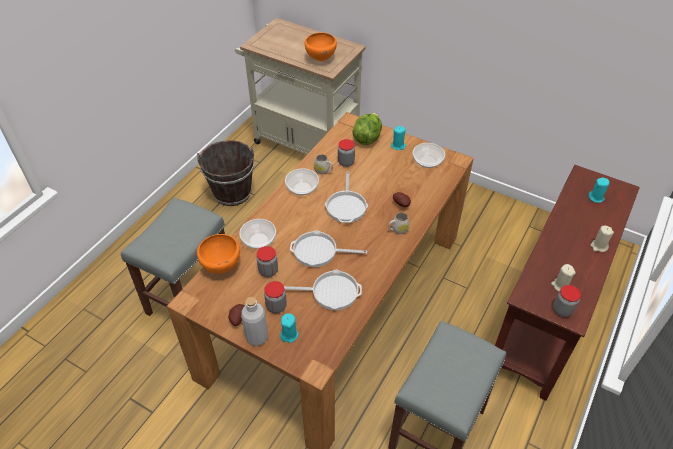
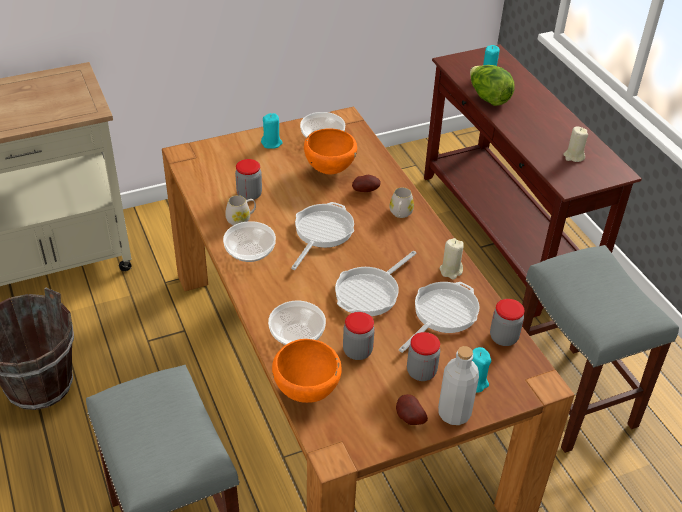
camera: 55 degrees left, 5 degrees down
orange bowl [305,32,337,61] -> orange bowl moved to [304,129,357,175]
frying pan [325,172,368,223] -> frying pan turned 105 degrees counterclockwise [291,202,354,270]
lettuce [352,113,382,145] -> lettuce moved to [470,65,515,106]
jar [553,285,581,317] -> jar moved to [490,299,525,346]
beige candle [591,225,614,252] -> beige candle moved to [440,238,464,280]

